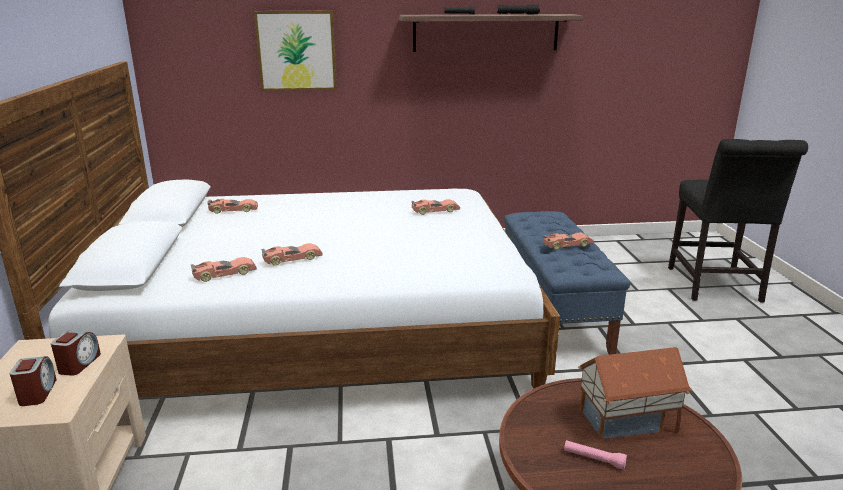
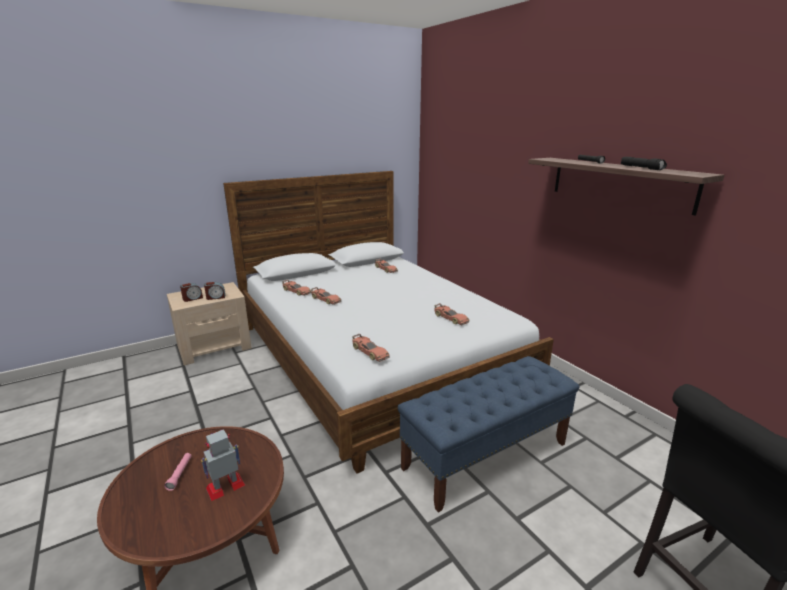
camera: 65 degrees right, 0 degrees up
picture [254,11,337,91] -> none
toy car [543,232,594,250] -> toy car moved to [352,333,390,362]
toy house [578,347,692,440] -> toy robot [201,429,245,501]

